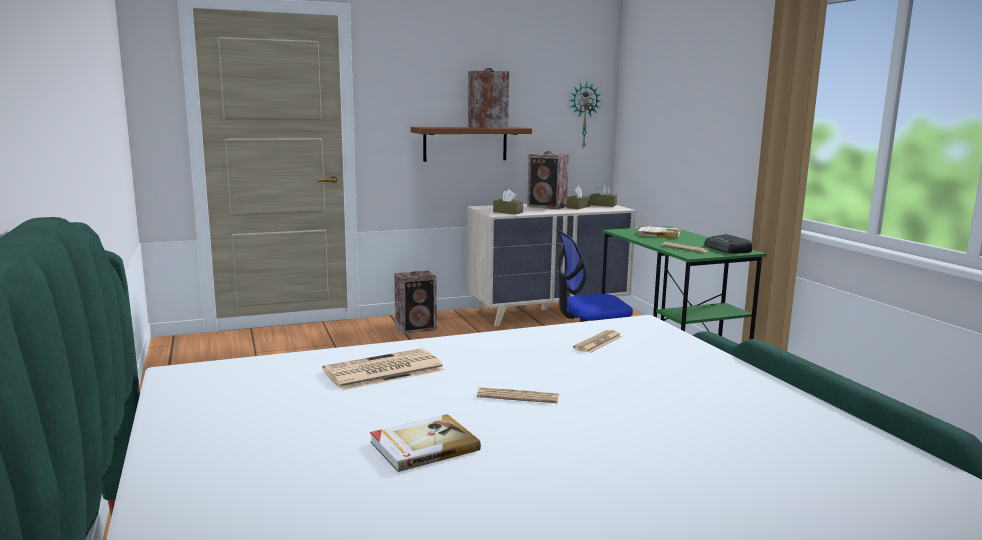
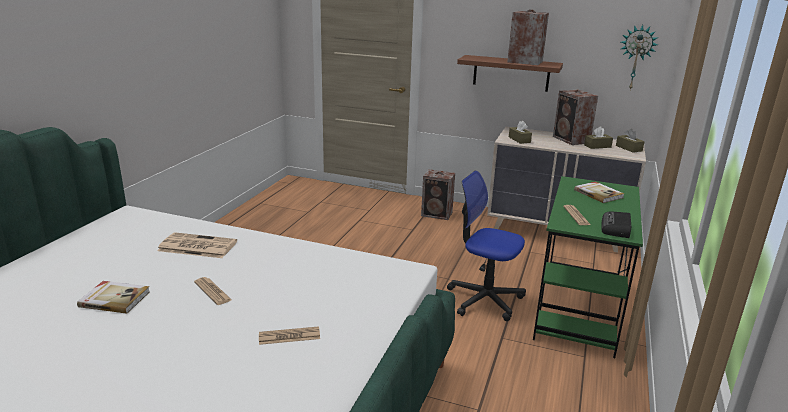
camera: 40 degrees right, 10 degrees up
newspaper [573,330,622,353] -> newspaper moved to [259,326,320,345]

